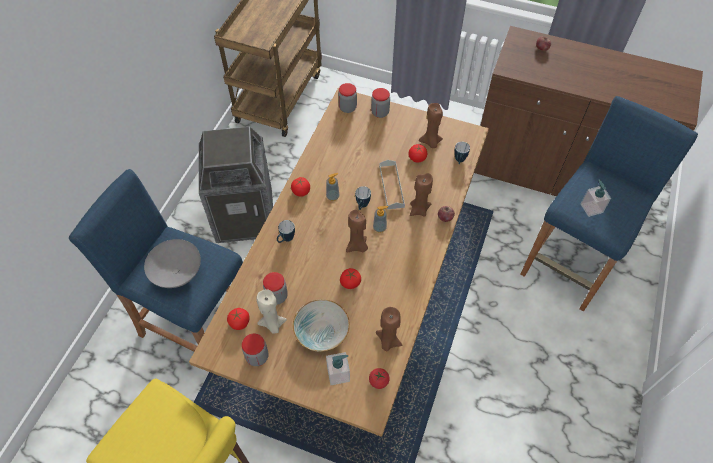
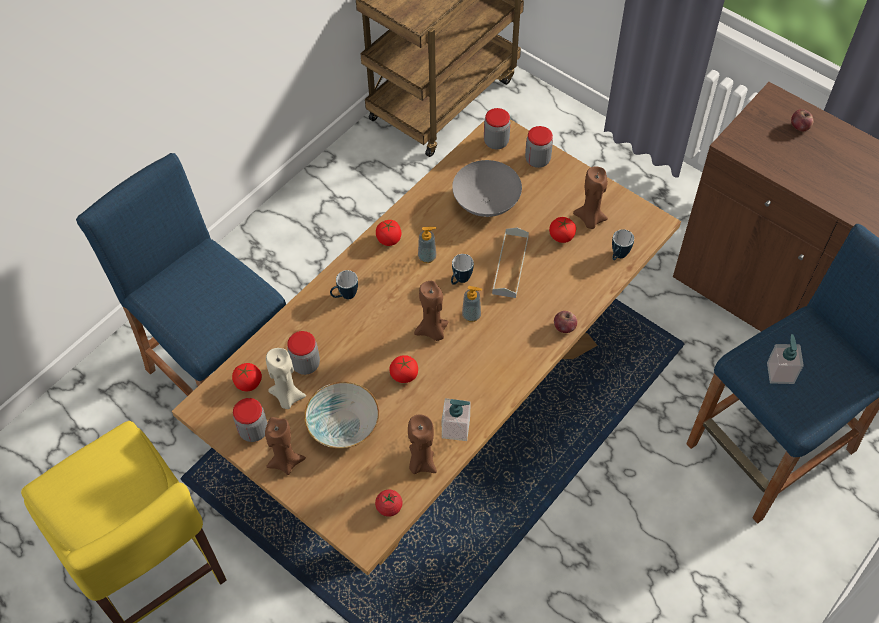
camera: 20 degrees right, 0 degrees up
grey bowl [144,239,201,288] -> grey bowl moved to [452,160,522,217]
trash can [199,127,273,243] -> none
soap dispenser [326,352,350,385] -> soap dispenser moved to [442,398,471,441]
brown candle [410,173,433,217] -> brown candle moved to [265,417,306,475]

